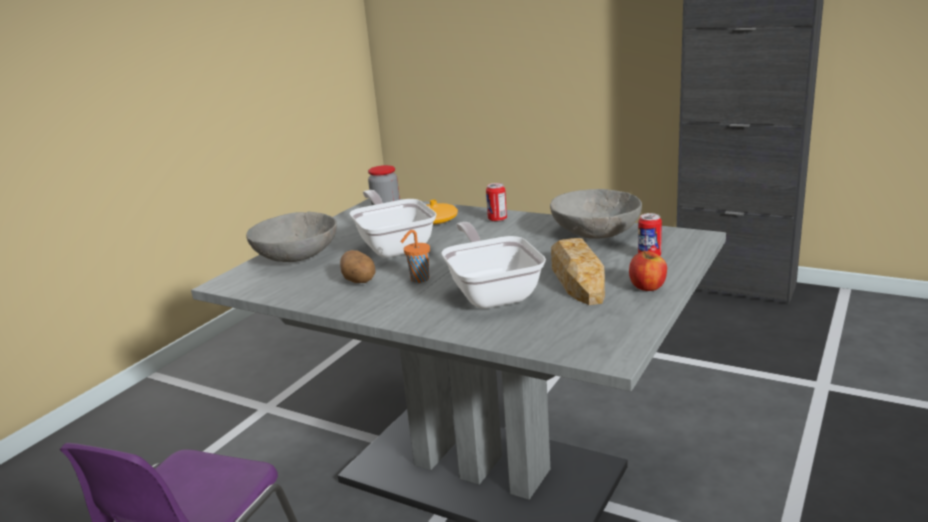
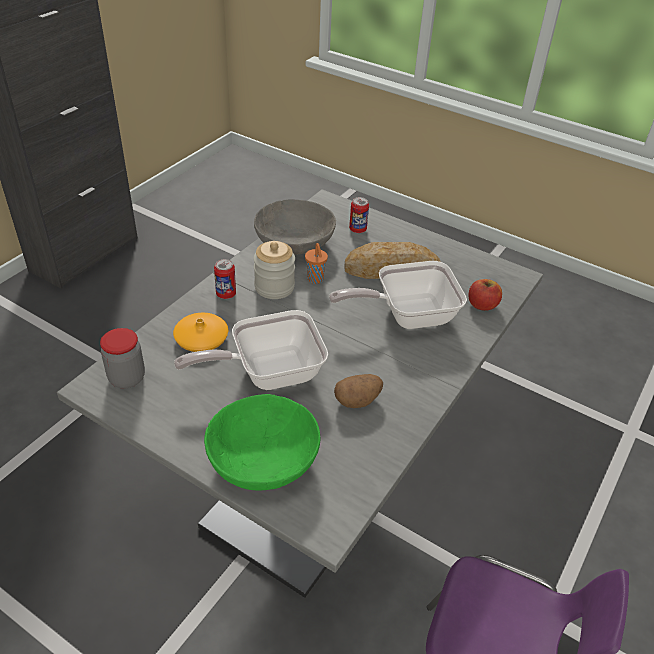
camera: 90 degrees left, 20 degrees up
grey bowl [246,212,337,262] -> green bowl [204,394,321,491]
orange cup [400,230,430,283] -> orange cup moved to [305,243,328,284]
apple [629,250,667,291] -> apple moved to [468,279,502,311]
none -> jar [253,241,295,299]

